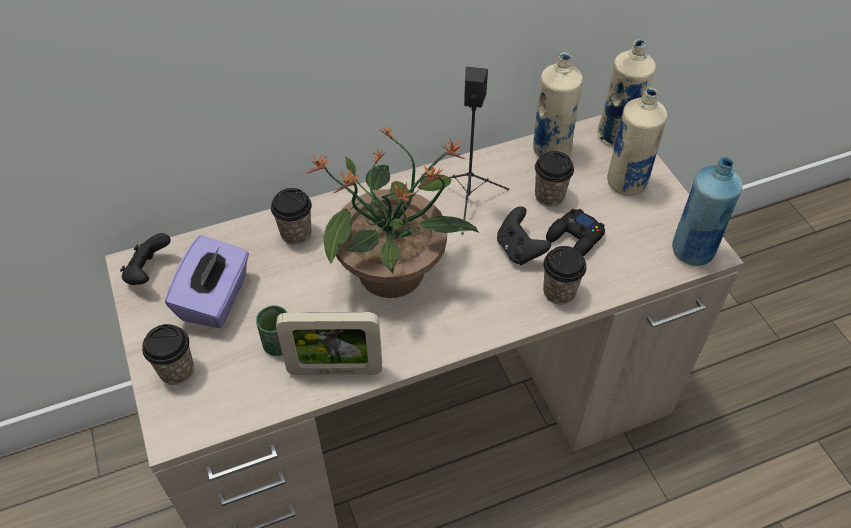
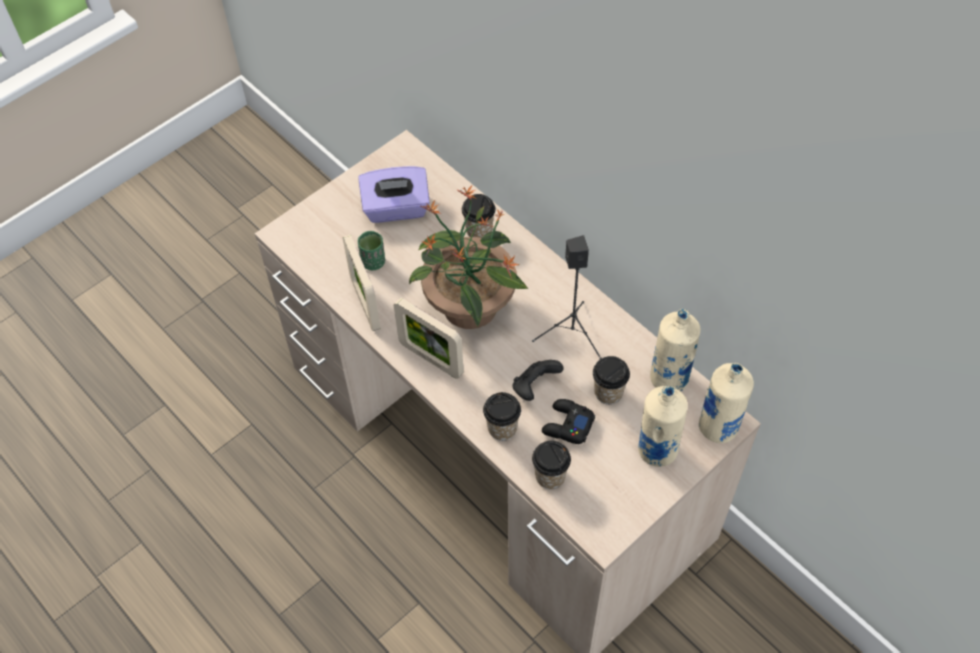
camera: 70 degrees right, 5 degrees up
black game controller [120,233,171,285] -> none
cup [142,324,194,385] -> cup moved to [532,441,571,489]
blue bottle [672,157,743,266] -> none
none -> picture frame [394,298,464,379]

